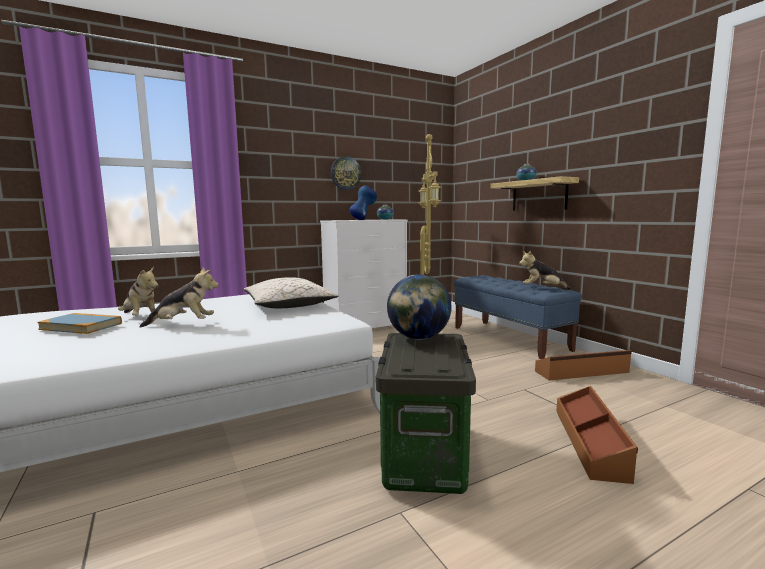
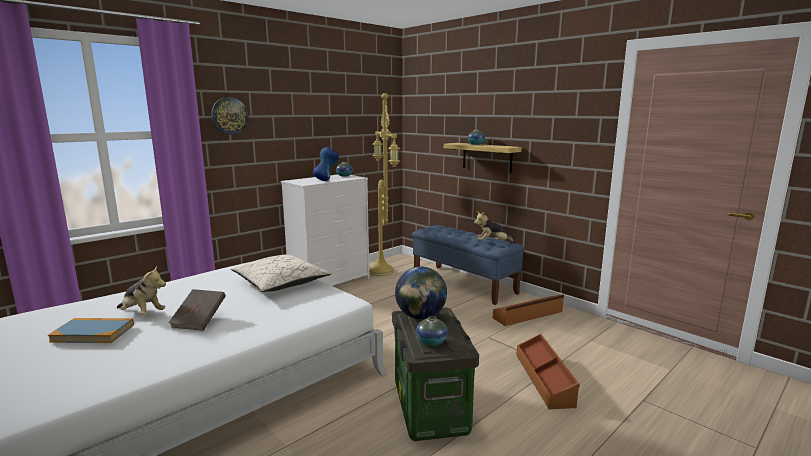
camera: 15 degrees left, 5 degrees up
plush toy [139,267,219,328] -> brown book [168,289,226,331]
wall clock [331,156,361,190] -> wall clock moved to [211,97,248,135]
none -> vase [416,316,448,346]

